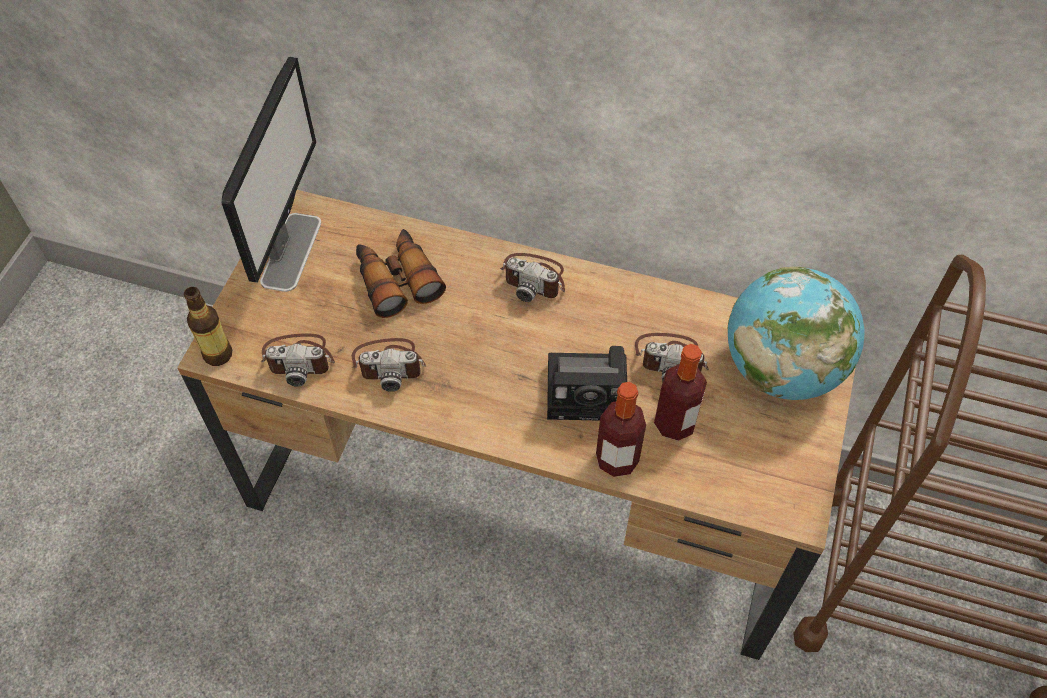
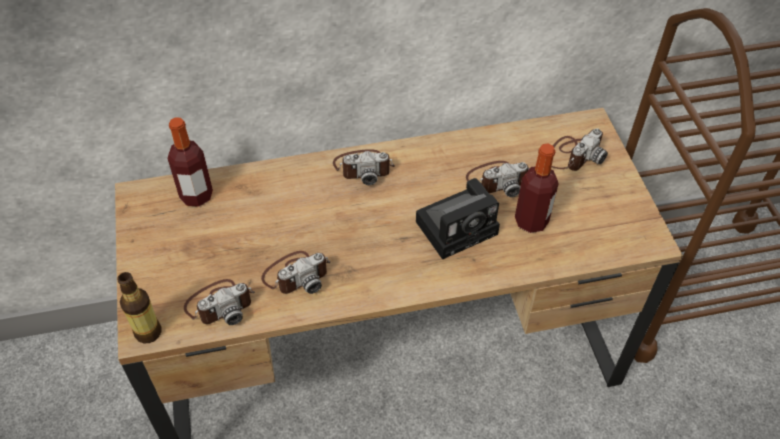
camera: 30 degrees left, 5 degrees down
monitor [221,57,321,292] -> none
binoculars [356,229,446,318] -> none
bottle [596,382,646,477] -> bottle moved to [168,117,213,207]
globe [727,266,865,400] -> camera [552,128,608,171]

